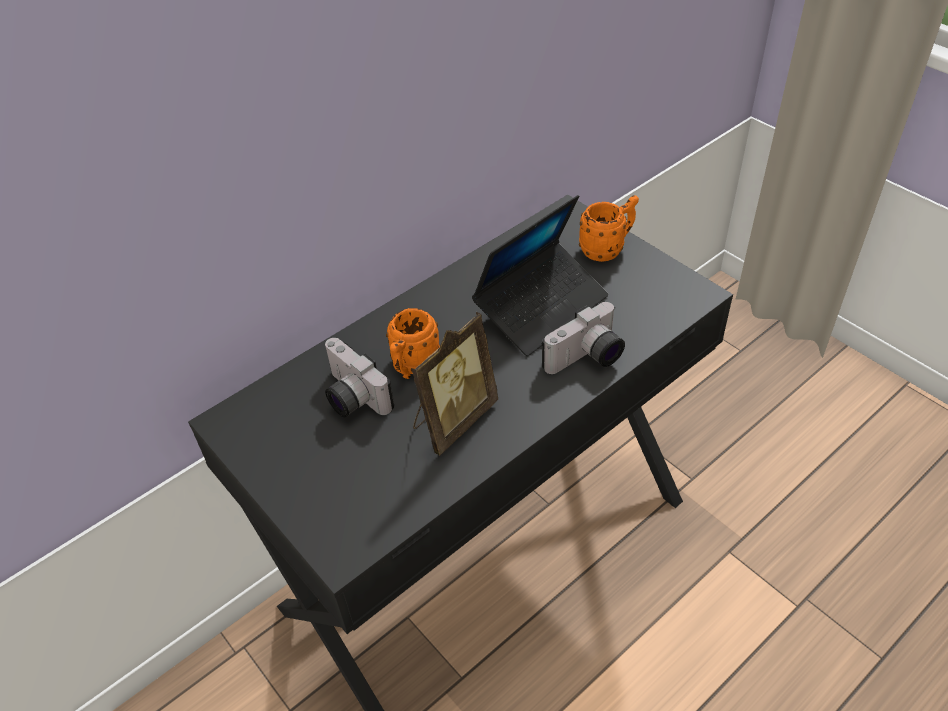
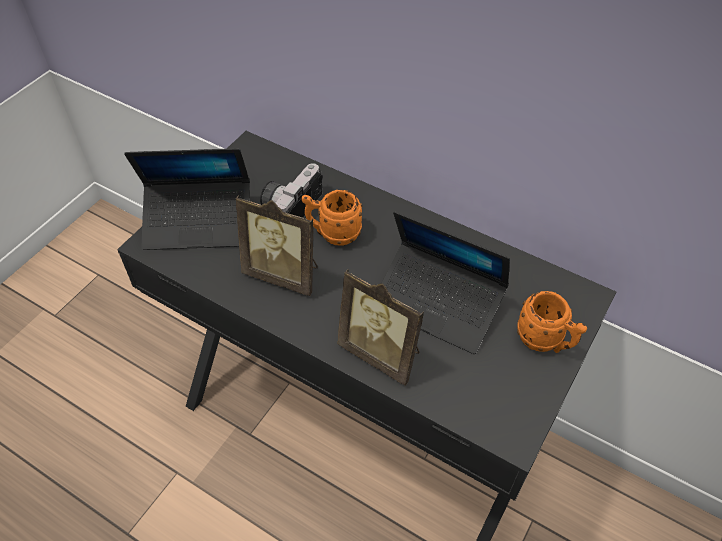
camera: 70 degrees right, 5 degrees up
camera [542,302,625,374] -> picture frame [337,269,424,385]
none -> laptop [124,148,250,250]

